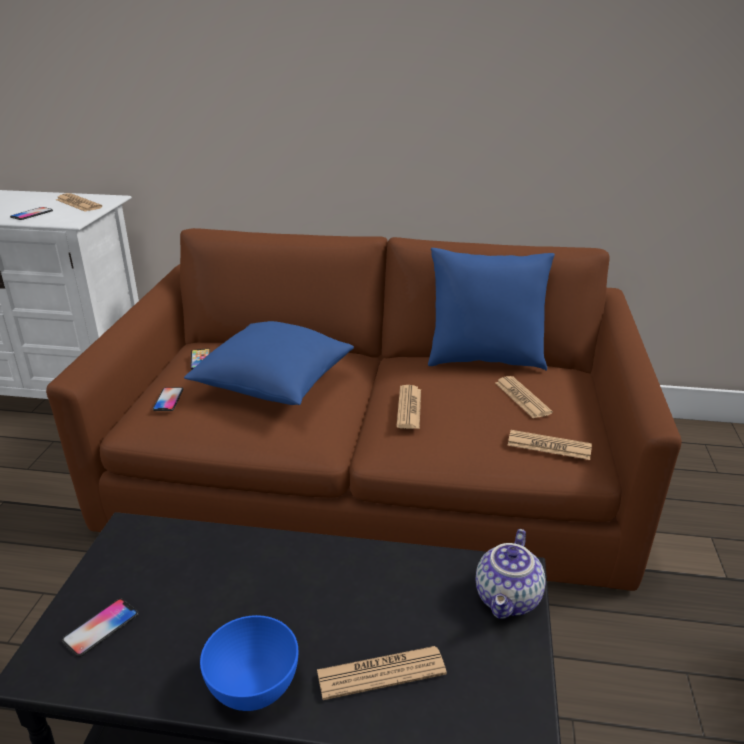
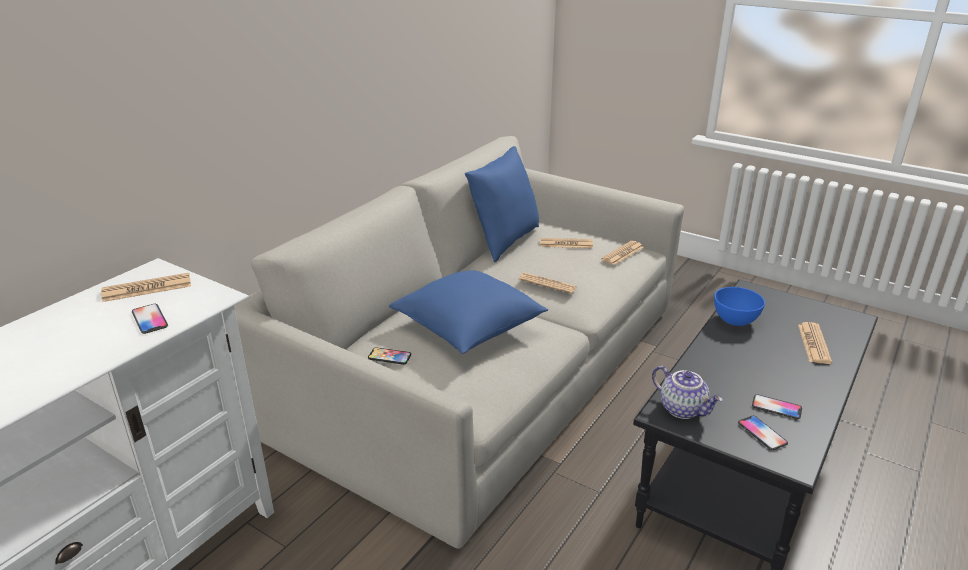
camera: 65 degrees left, 0 degrees up
brown sofa [46,228,682,591] -> grey sofa [234,136,684,549]
phone [153,387,183,411] -> phone moved to [752,394,802,419]
blue bowl [200,615,298,711] -> blue bowl moved to [714,287,765,326]
teapot [476,529,545,619] -> teapot moved to [652,366,723,419]

